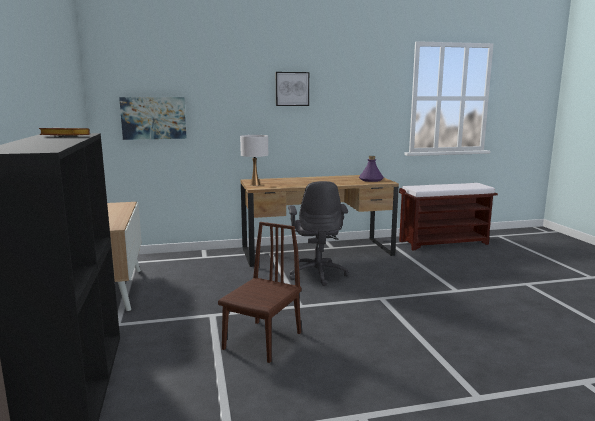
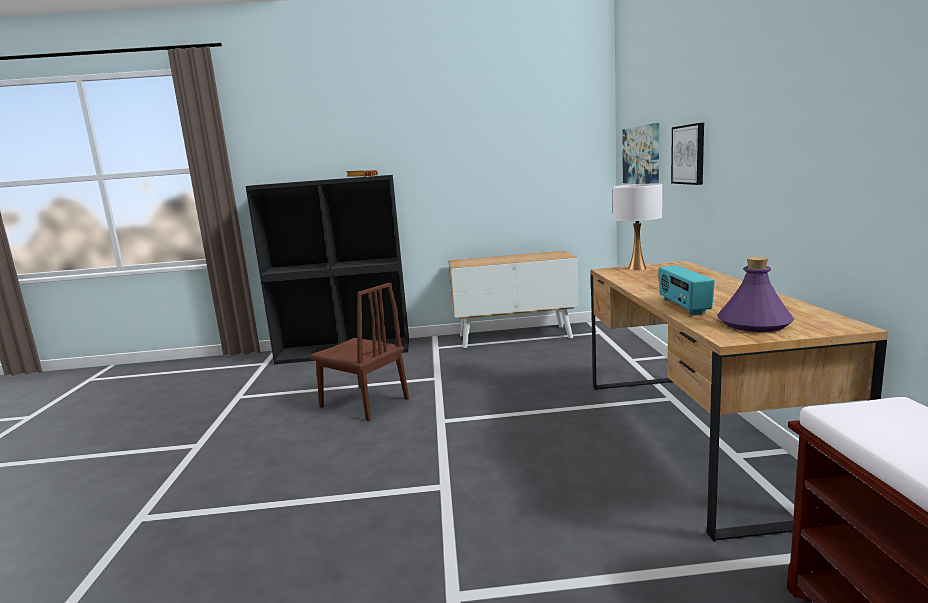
camera: 100 degrees right, 0 degrees up
picture [276,72,309,106] -> picture moved to [671,123,704,185]
grey office chair [288,181,348,286] -> none
none -> radio [659,265,715,316]

